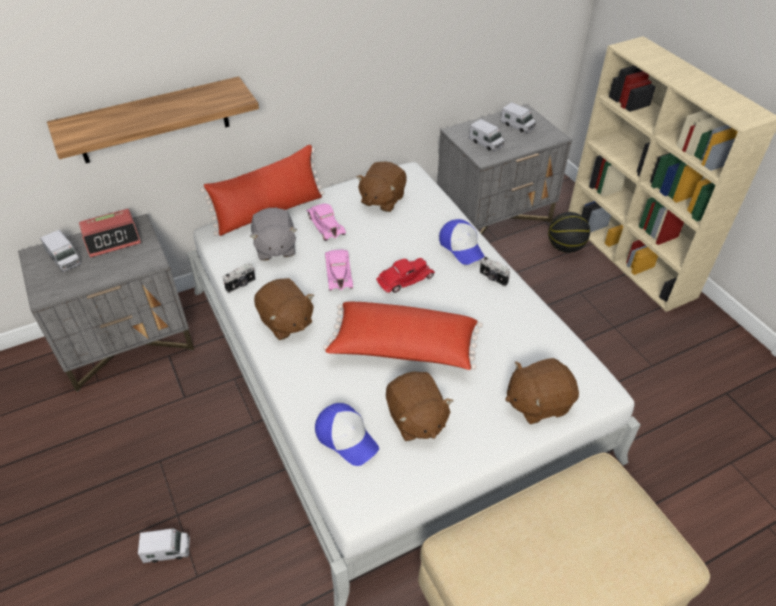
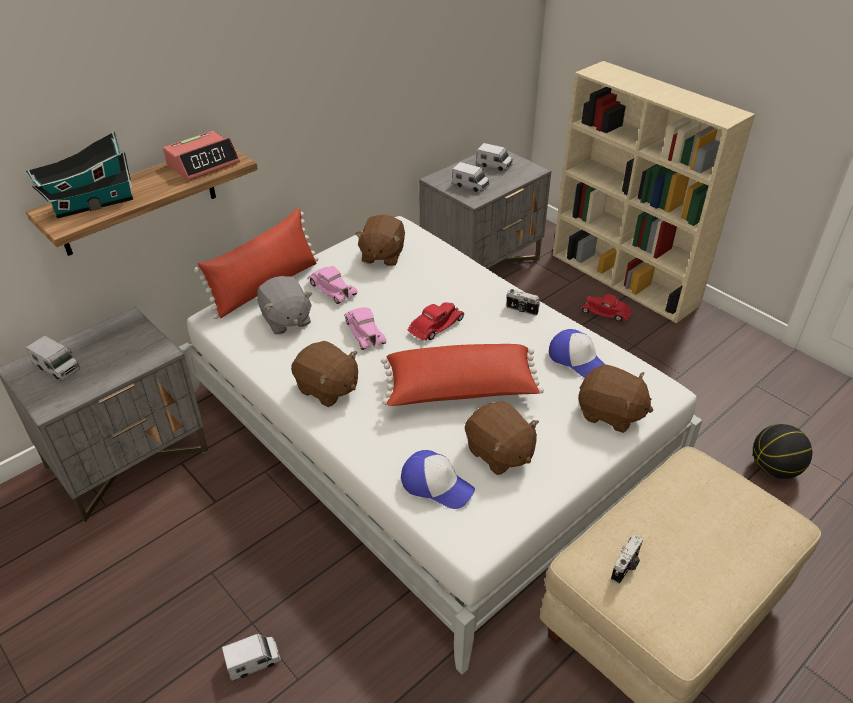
camera: 15 degrees left, 5 degrees down
alarm clock [79,209,141,257] -> alarm clock moved to [163,131,240,181]
camera [223,263,256,293] -> camera moved to [611,535,643,584]
cap [439,219,485,265] -> cap moved to [549,329,605,378]
brown plush toy [505,358,579,424] -> brown plush toy turned 120 degrees counterclockwise [578,364,653,433]
basketball [548,212,590,253] -> basketball moved to [753,424,812,479]
none -> toy house [26,132,133,219]
none -> red toy car [581,294,632,322]

